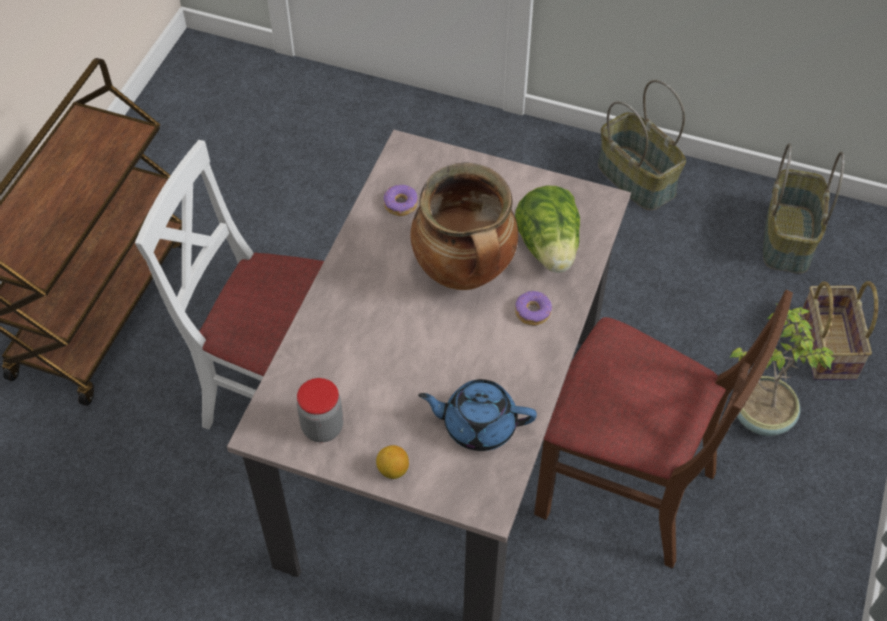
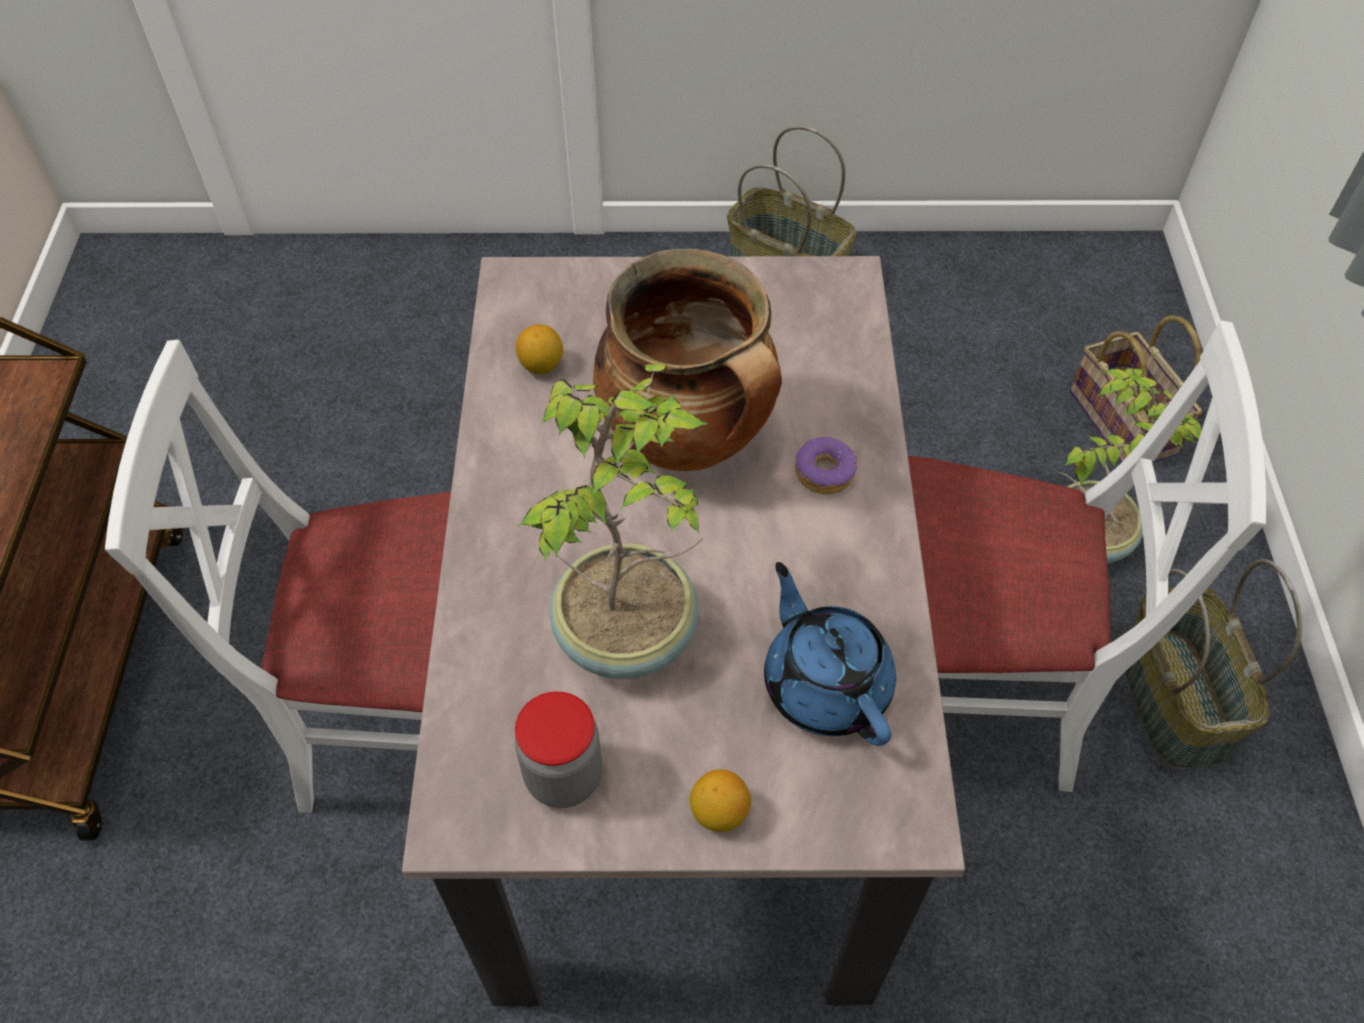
camera: 20 degrees left, 0 degrees up
donut [383,185,418,216] -> lemon [516,324,563,374]
blue teapot [418,379,537,451] -> blue teapot turned 75 degrees clockwise [764,562,896,746]
lettuce [515,186,580,273] -> none
brown chair [534,290,793,569] -> white chair [908,321,1266,792]
basket [763,143,845,274] -> basket moved to [1124,559,1302,769]
none -> potted plant [519,364,708,679]

